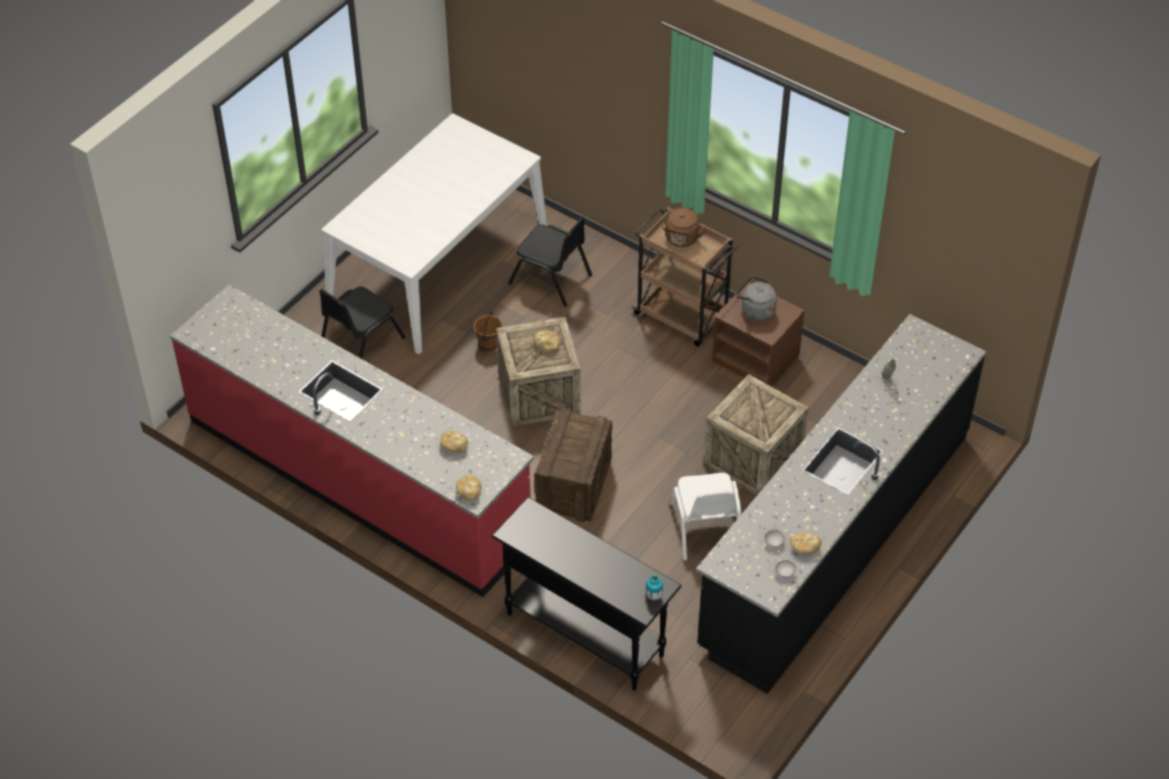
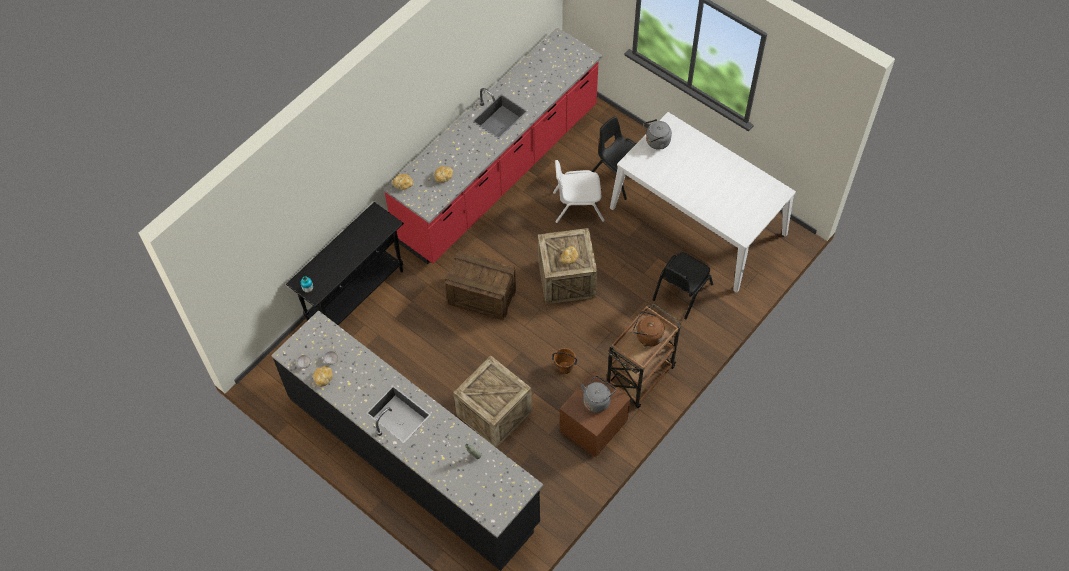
camera: 95 degrees right, 10 degrees up
brown bucket [474,311,502,352] -> brown bucket moved to [552,348,577,374]
white chair [670,473,741,561] -> white chair moved to [553,160,605,223]
none -> grey kettle [643,119,672,150]

